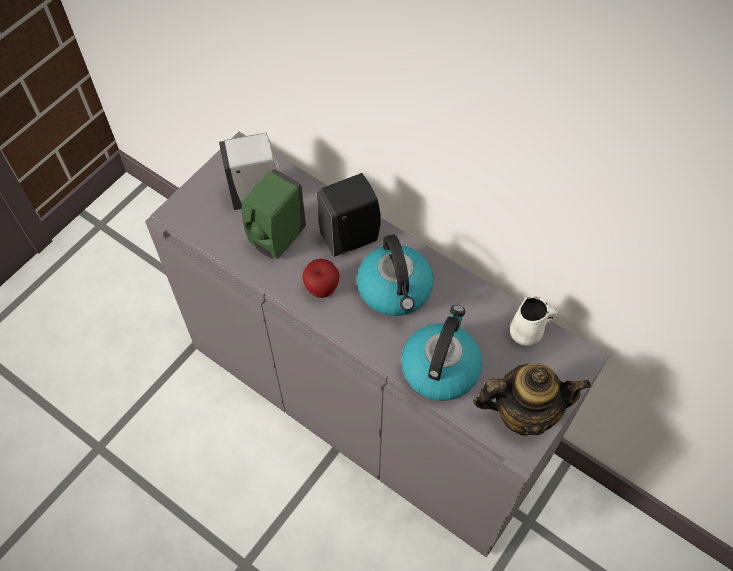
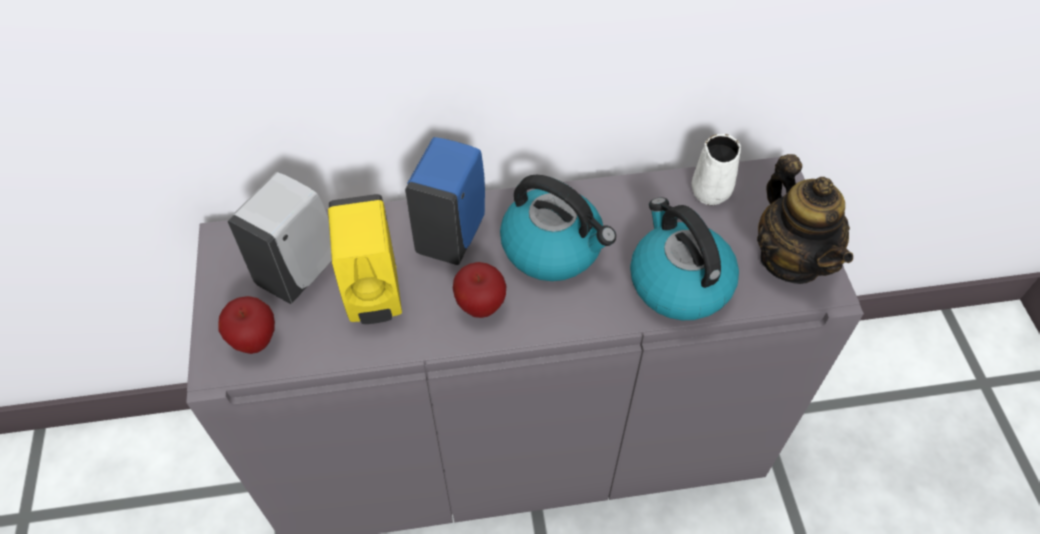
camera: 45 degrees left, 5 degrees down
green soap dispenser [241,169,306,259] -> yellow soap dispenser [328,194,402,324]
black soap dispenser [317,173,381,257] -> blue soap dispenser [405,137,485,265]
teapot [473,363,591,436] -> teapot turned 120 degrees clockwise [757,154,853,284]
none -> apple [218,296,275,354]

